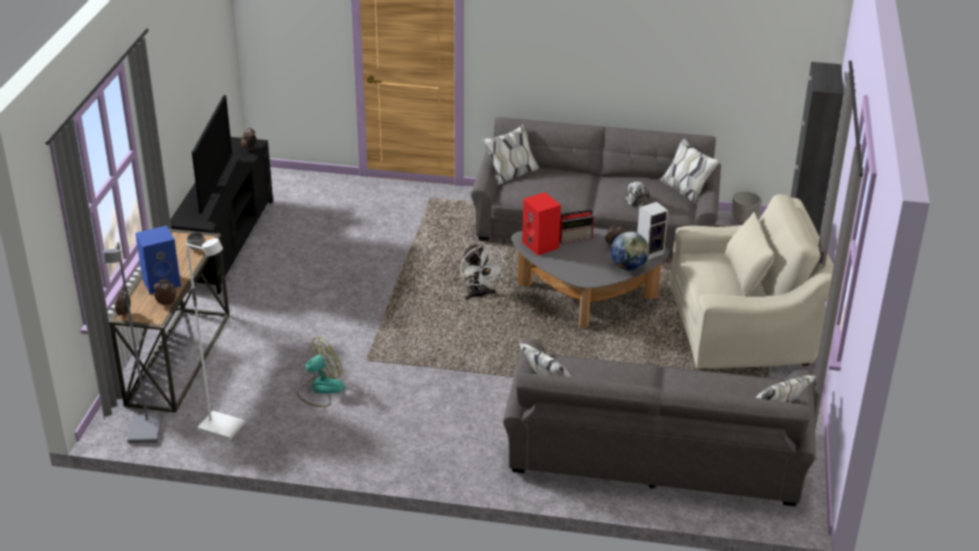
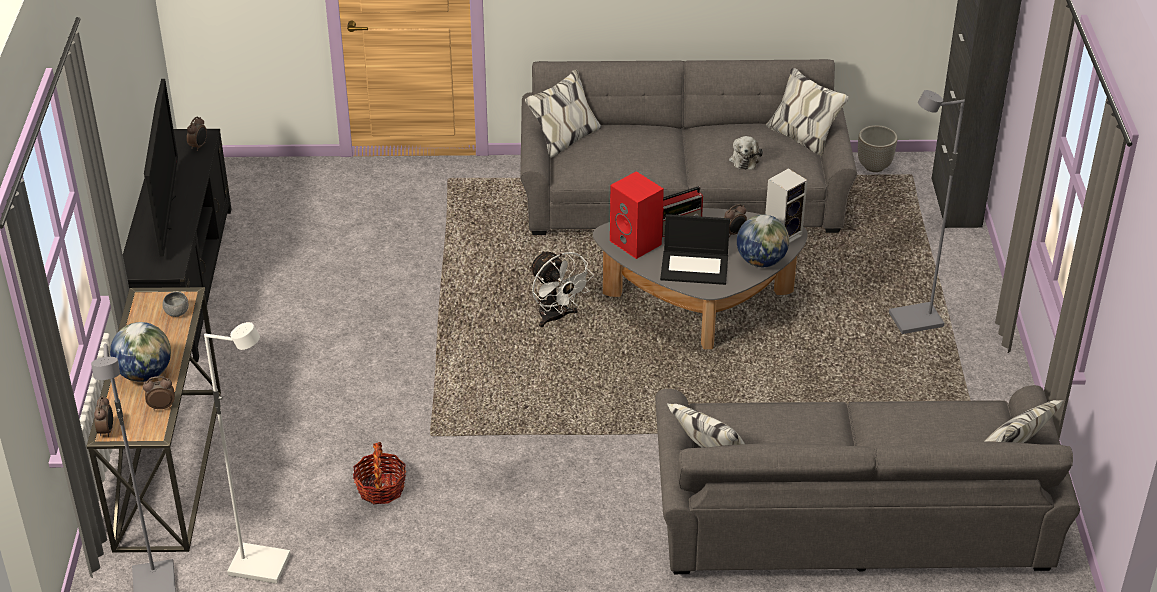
camera: 10 degrees left, 5 degrees up
blue speaker [135,226,181,294] -> globe [110,322,171,382]
fan [297,337,346,407] -> basket [353,442,406,504]
beige armchair [670,194,834,370] -> grey floor lamp [889,90,965,334]
none -> laptop [660,214,730,285]

